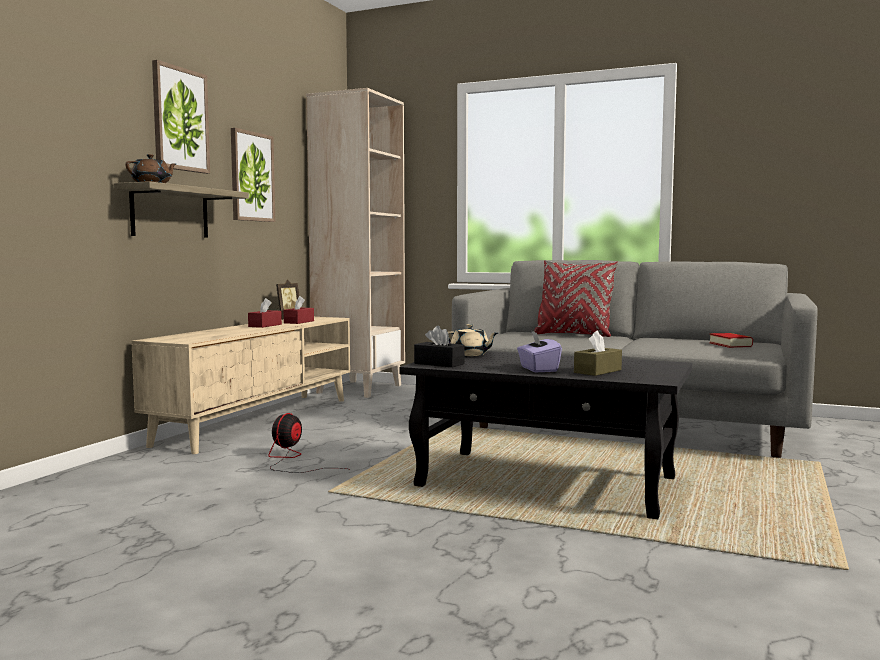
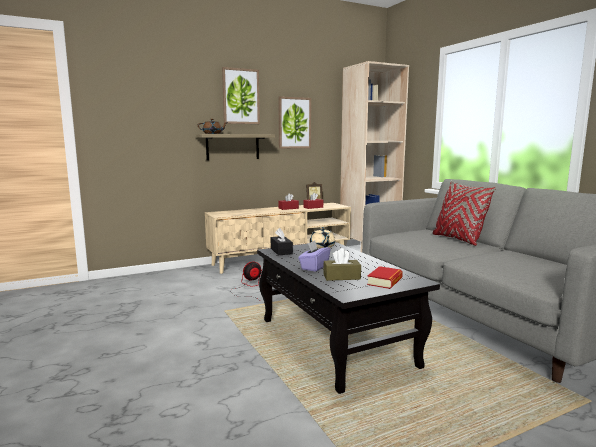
camera: 40 degrees right, 5 degrees up
book [709,333,753,348] -> book moved to [367,266,403,289]

